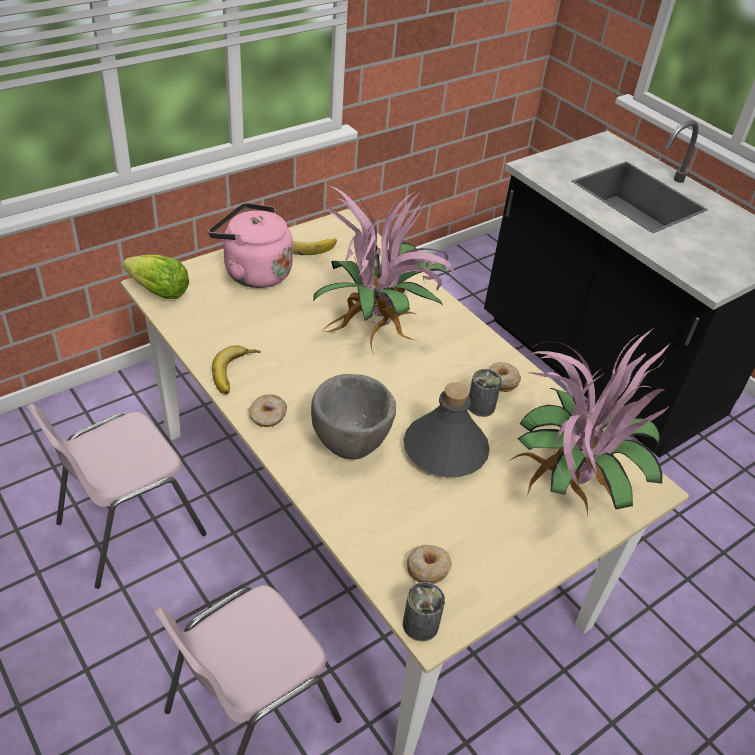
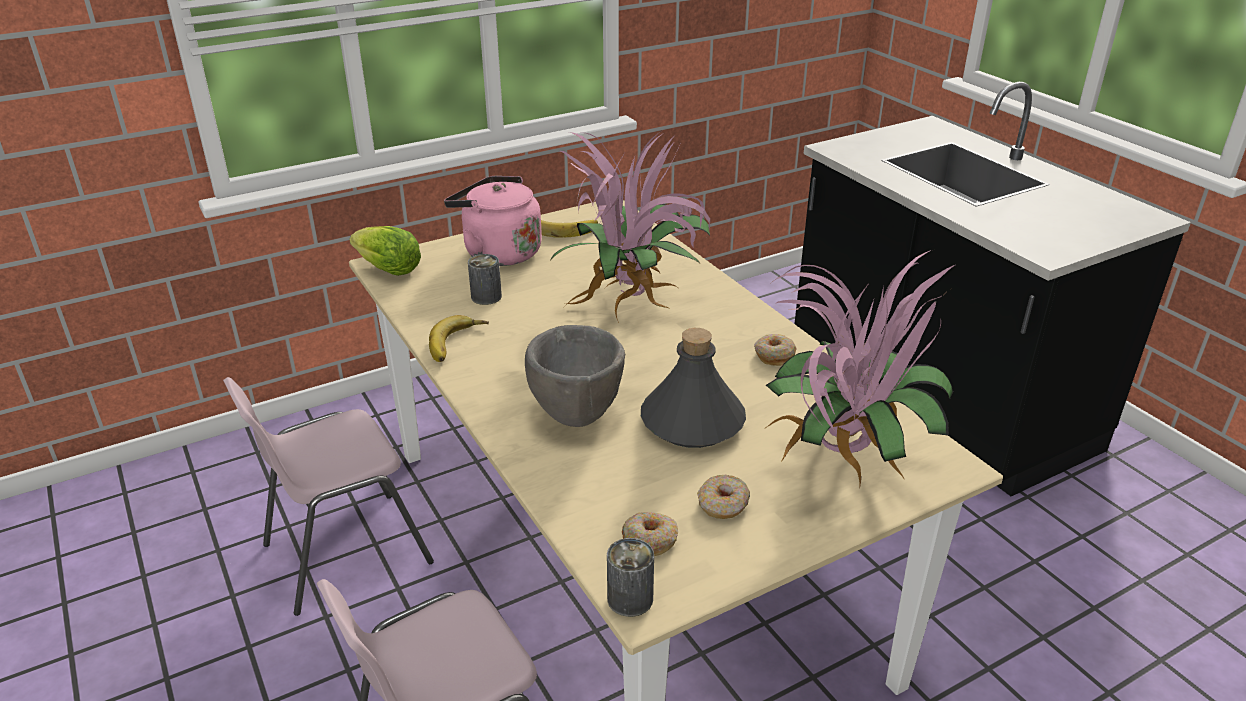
camera: 10 degrees right, 10 degrees down
donut [249,394,287,427] -> donut moved to [697,475,750,519]
can [468,369,502,417] -> can moved to [468,254,502,305]

